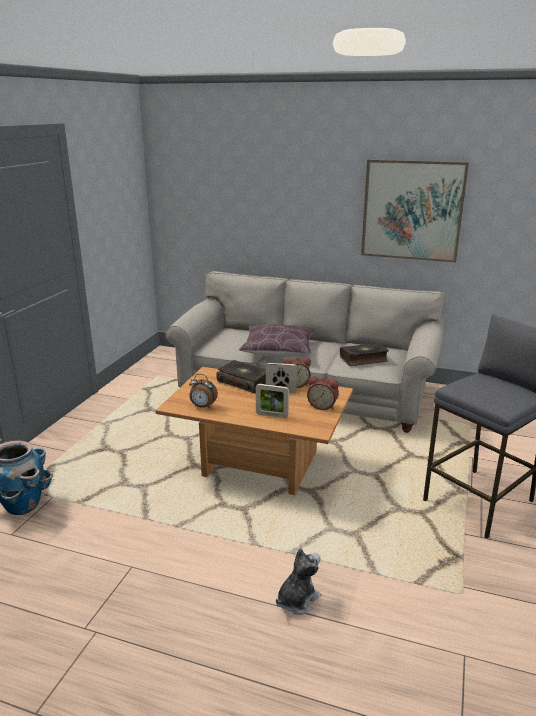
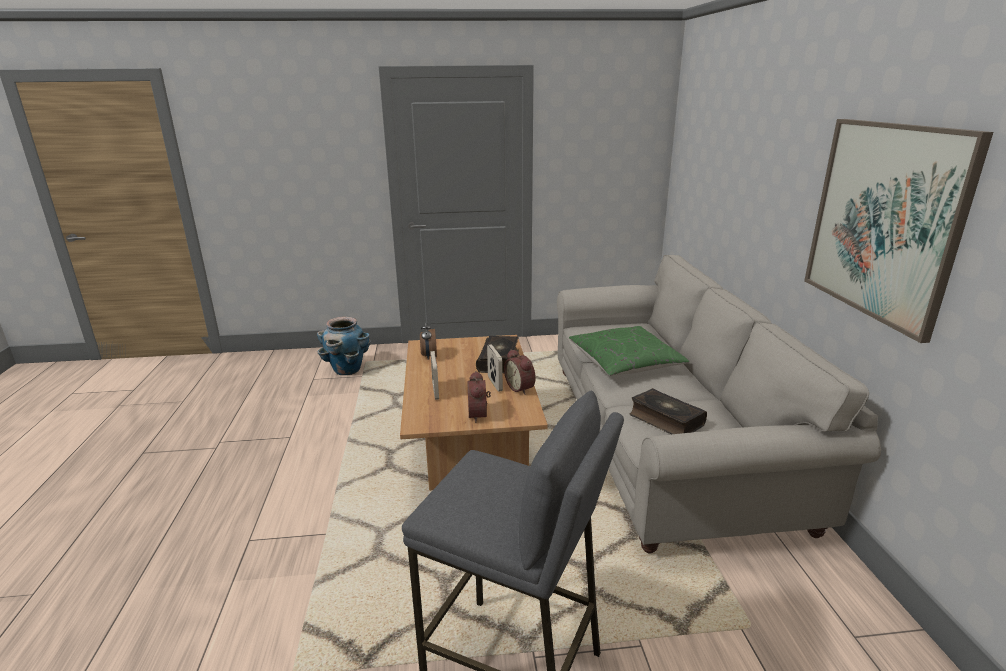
camera: 65 degrees right, 0 degrees up
brown pillow [239,324,315,357] -> green pillow [569,326,689,376]
plush toy [276,548,321,615] -> none

